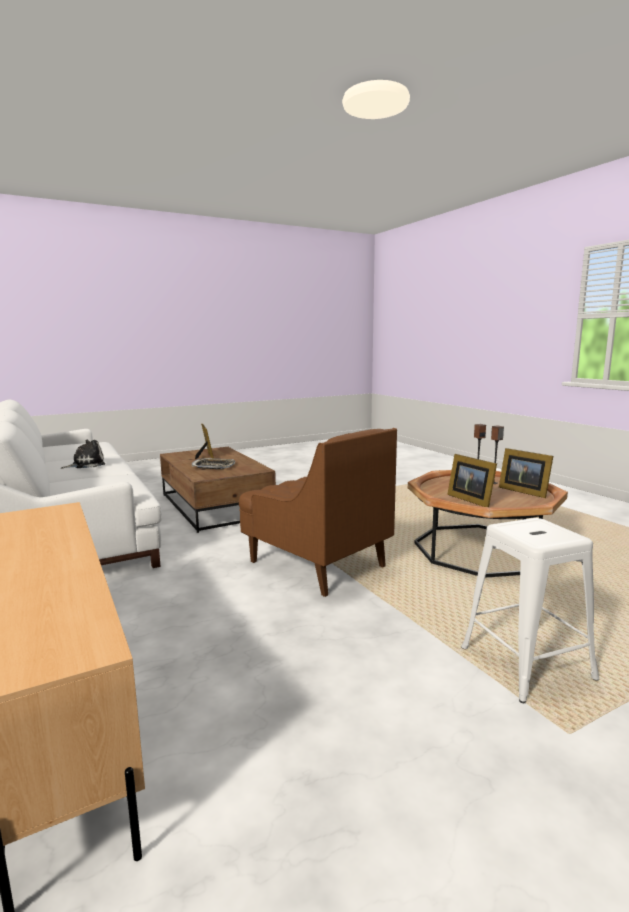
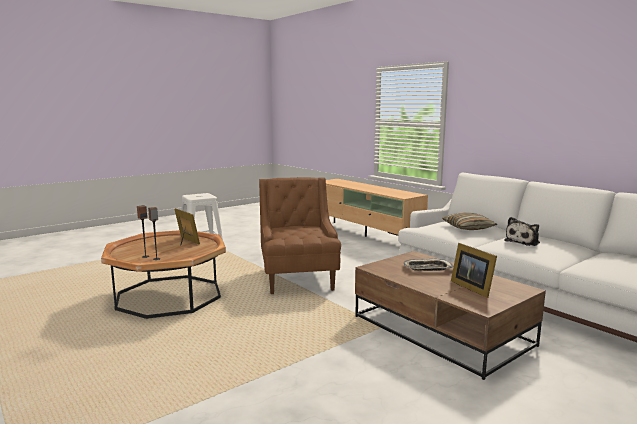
camera: 170 degrees right, 0 degrees up
brown armchair [239,428,397,597] -> brown armchair turned 45 degrees clockwise [259,177,341,294]
picture frame [499,448,553,498] -> none
none -> pillow [442,212,497,230]

